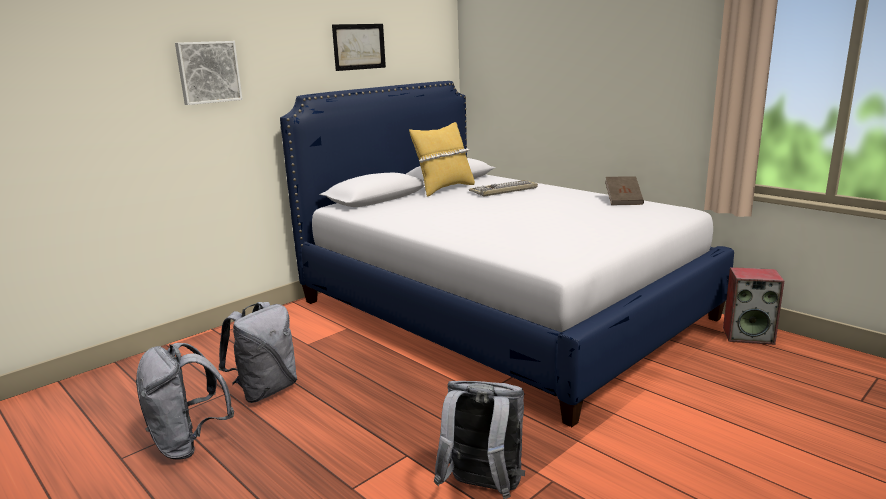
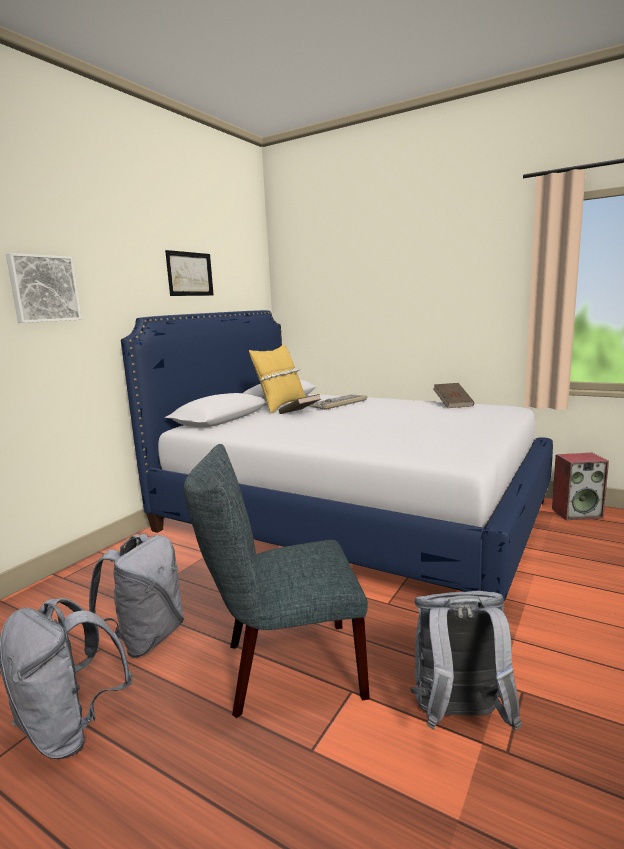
camera: 15 degrees left, 5 degrees down
none -> grey chair [184,444,370,718]
none -> brown book [279,394,321,414]

